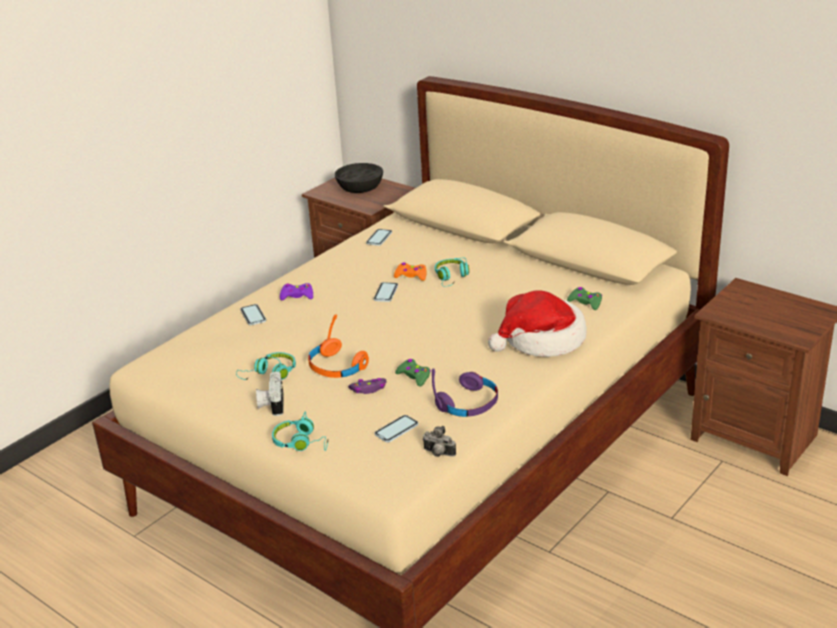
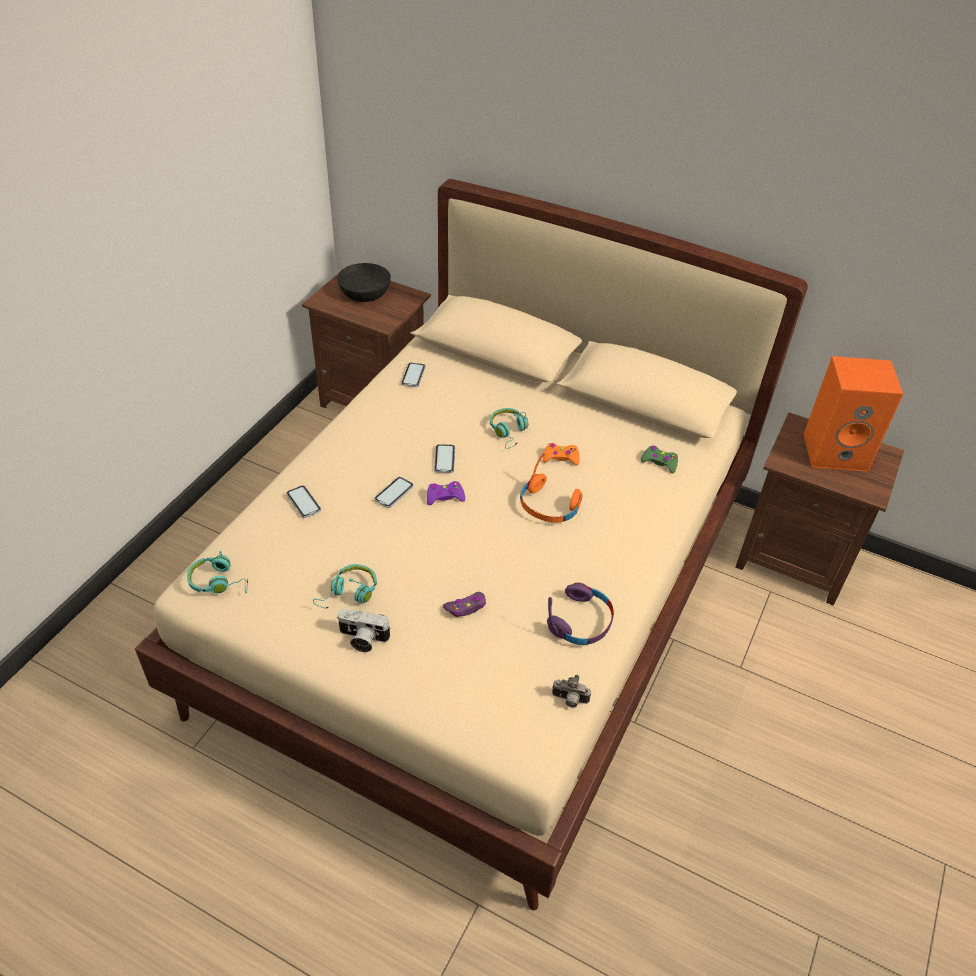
camera: 15 degrees left, 15 degrees up
camera [256,371,284,416] -> camera turned 60 degrees counterclockwise [338,609,391,652]
turquoise headphones [272,412,328,451] -> turquoise headphones moved to [187,551,248,594]
purple game controller [280,283,313,300] -> purple game controller moved to [427,481,465,505]
orange headphones [308,314,369,378] -> orange headphones moved to [520,452,583,523]
phone [375,415,418,443] -> phone moved to [374,477,414,508]
orange game controller [394,262,426,281] -> orange game controller moved to [543,443,580,465]
green game controller [395,359,431,387] -> none
hat [488,290,587,357] -> none
none -> orange speaker [804,356,903,472]

